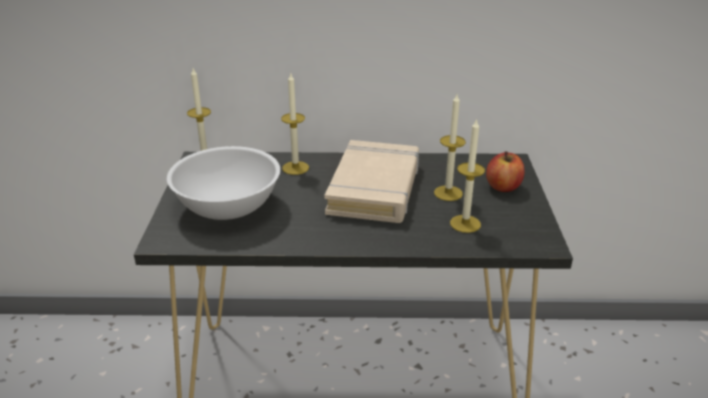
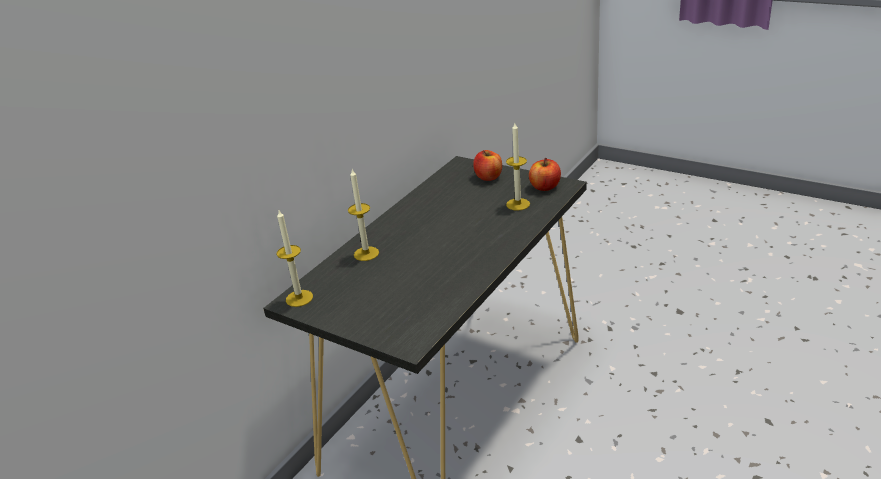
camera: 55 degrees left, 0 degrees up
white bowl [167,146,280,220] -> none
beige book [325,140,419,223] -> none
candle [434,94,466,201] -> none
none -> apple [529,158,561,191]

